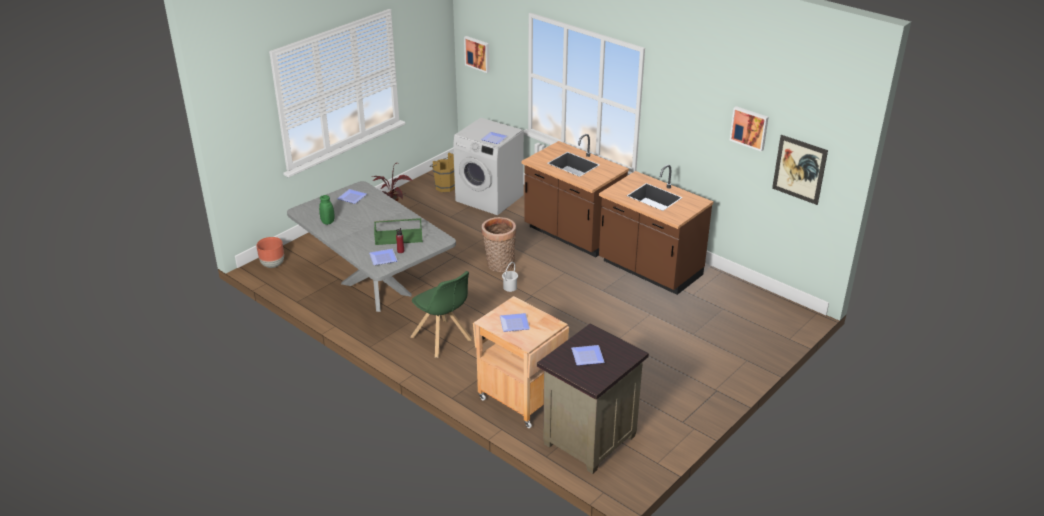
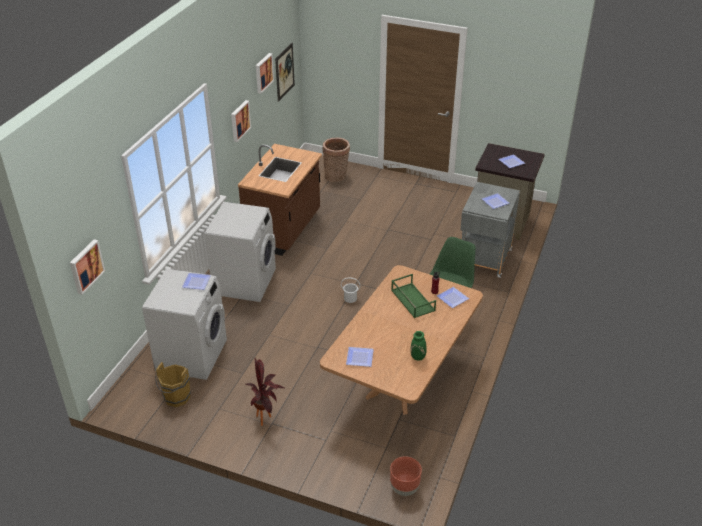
camera: 110 degrees left, 5 degrees up
grey dining table [287,181,456,312] -> brown dining table [320,265,483,415]
brown cart [473,296,569,428] -> grey cart [460,182,520,278]
basket [482,217,516,272] -> basket moved to [323,138,350,182]
brown counter [521,134,629,257] -> white washing machine [205,202,276,302]
none -> picture [231,100,251,142]

